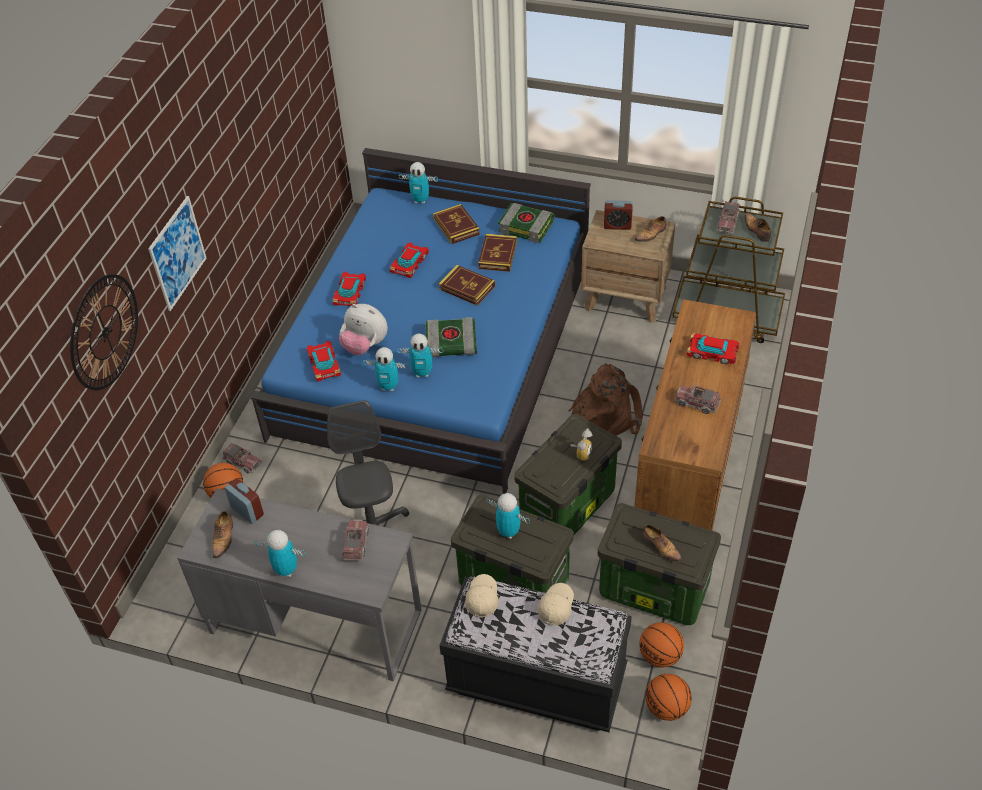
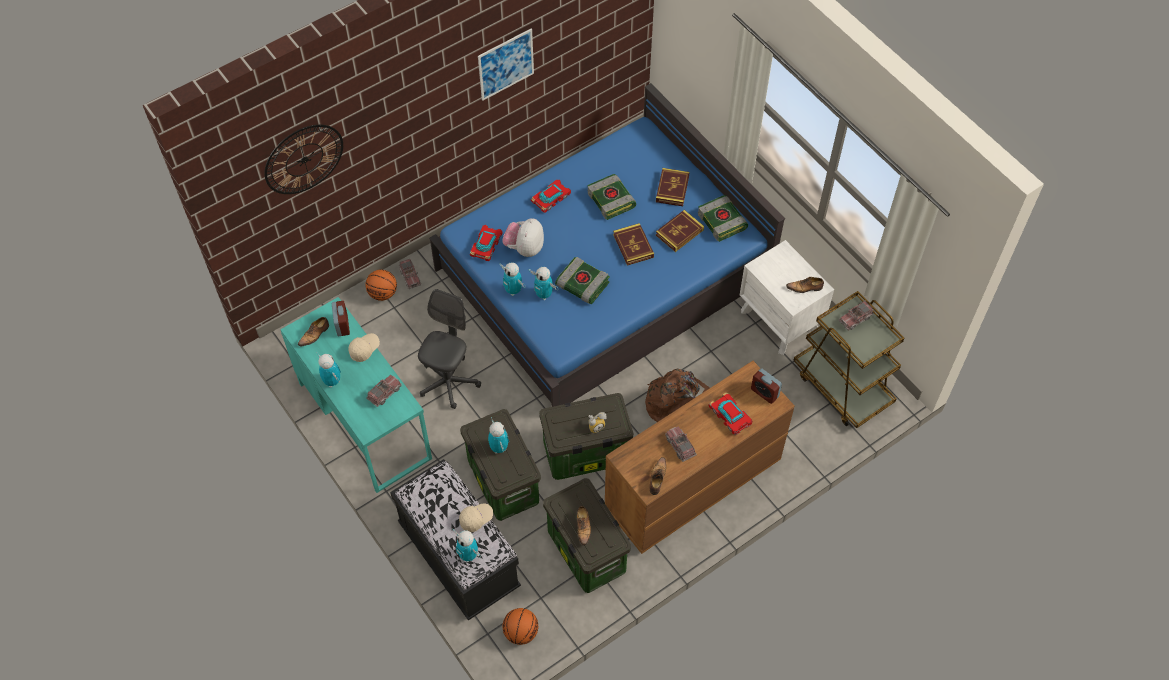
camera: 35 degrees right, 10 degrees up
picture [148,196,206,311] -> picture moved to [478,29,534,101]
grey desk [177,488,421,681] -> turquoise desk [280,297,432,493]
plush toy [339,304,388,355] -> plush toy turned 45 degrees clockwise [502,218,544,257]
toy car [390,242,429,278] -> book [588,174,636,220]
toy robot [399,162,438,204] -> toy robot moved to [452,528,481,562]
beige cap [465,574,498,618] -> beige cap moved to [348,333,380,362]
brown nightstand [581,210,675,323] -> white nightstand [740,240,834,355]
alarm clock [604,200,633,230] -> alarm clock moved to [751,368,782,404]
basketball [639,622,684,668] -> none
shoe [745,213,771,242] -> shoe moved to [650,457,666,495]

